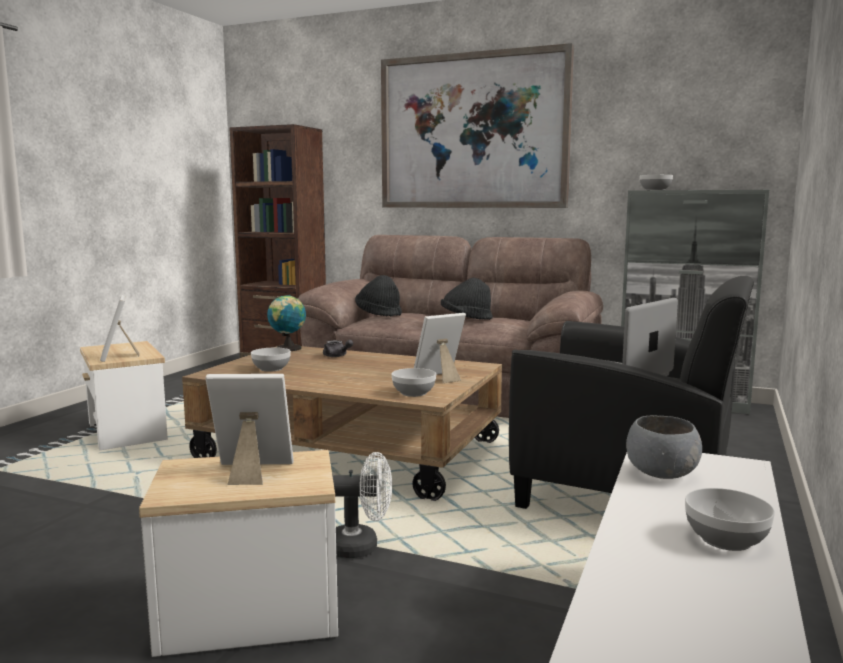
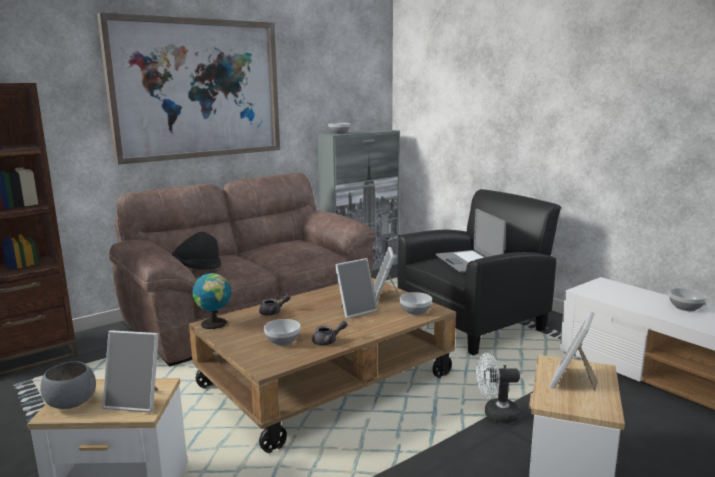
camera: 60 degrees left, 5 degrees up
white fan [333,452,392,558] -> white fan turned 120 degrees counterclockwise [476,353,520,423]
black hat [441,277,493,320] -> none
grey bowl [626,416,702,479] -> grey bowl moved to [40,361,96,409]
none -> grey teapot [312,321,347,345]
none -> picture frame [335,258,378,319]

